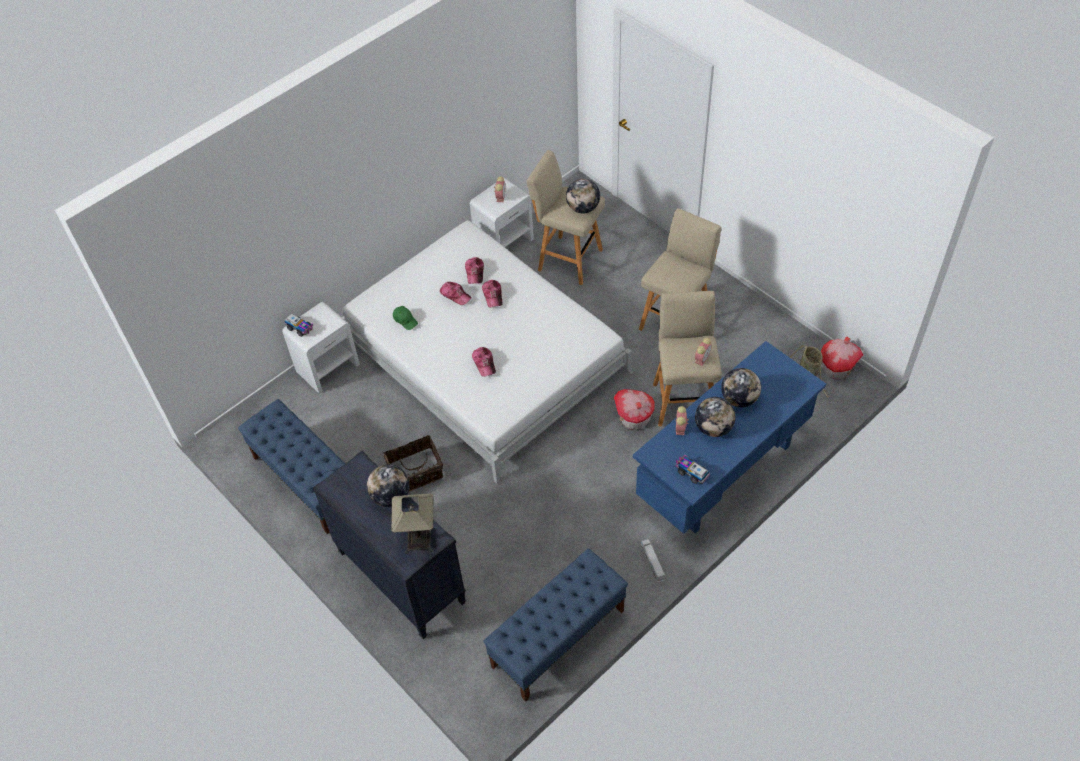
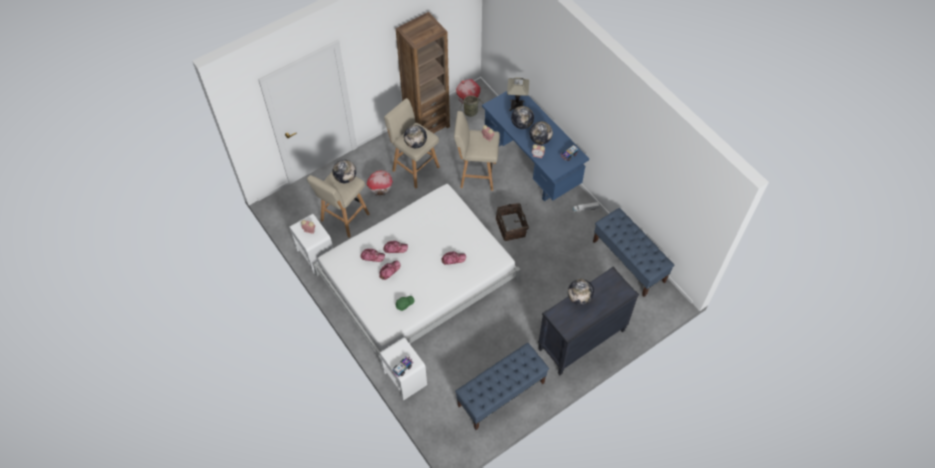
camera: 85 degrees left, 5 degrees up
basket [384,435,443,491] -> basket moved to [496,203,529,241]
table lamp [391,493,433,554] -> table lamp moved to [507,78,529,111]
toy house [614,389,655,430] -> toy house moved to [367,171,393,196]
none -> brown bookcase [396,12,450,133]
none -> globe [404,125,427,148]

